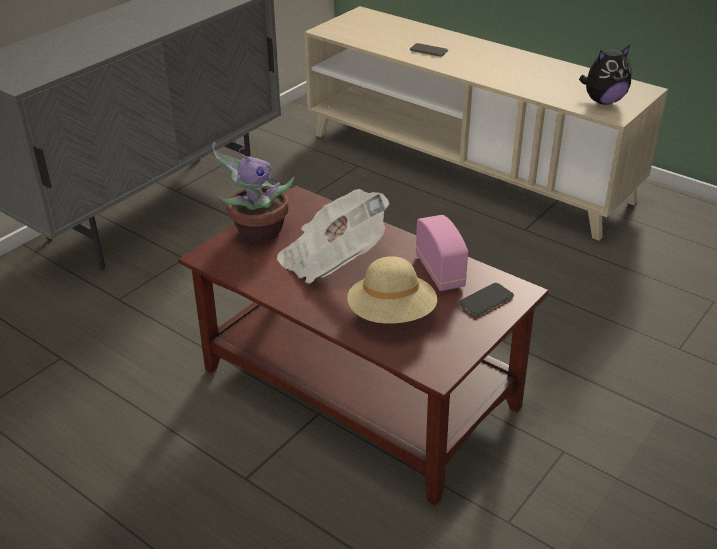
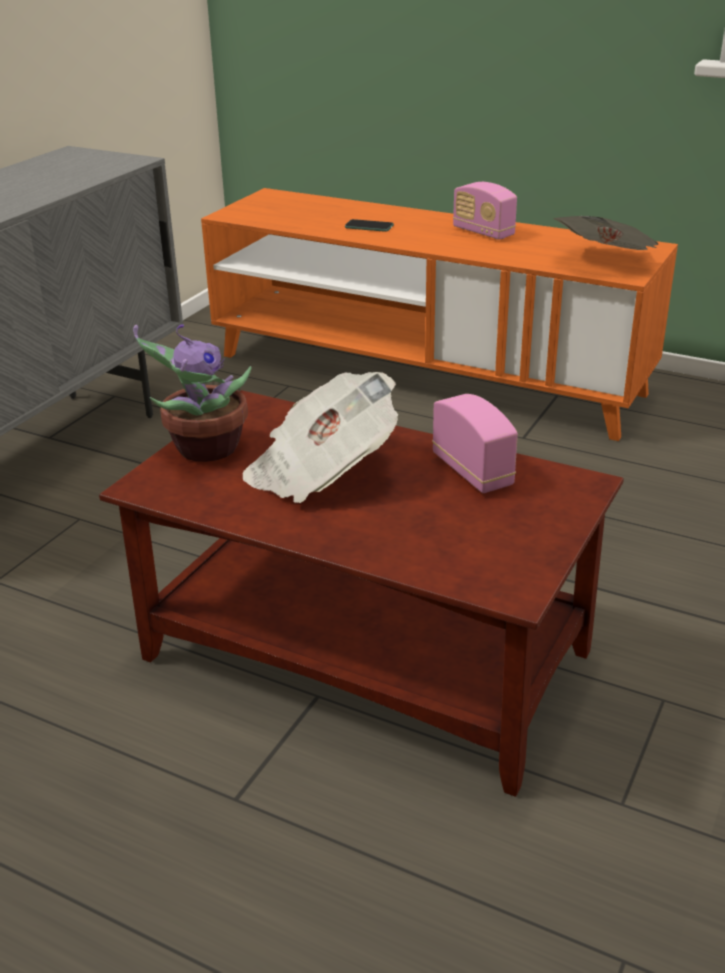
camera: 10 degrees left, 5 degrees down
beige tv stand [304,6,668,241] -> orange tv stand [201,188,678,441]
beige hat [347,256,437,324] -> none
phone [458,283,514,316] -> none
plush toy [579,45,632,105] -> newspaper [553,216,659,250]
none -> radio [453,182,517,240]

